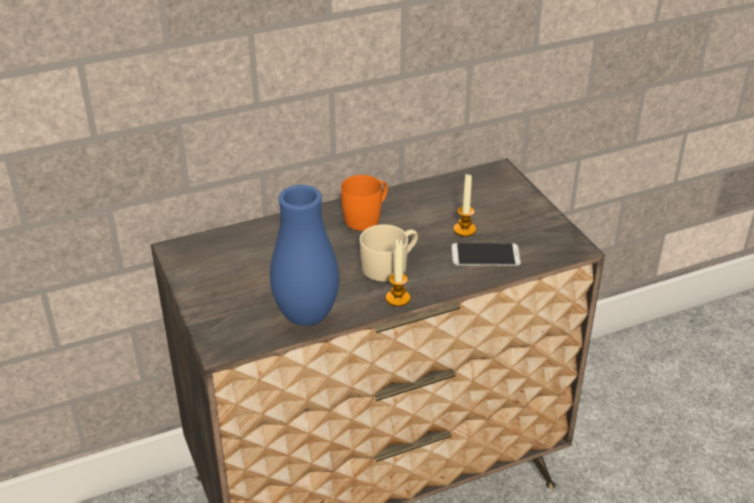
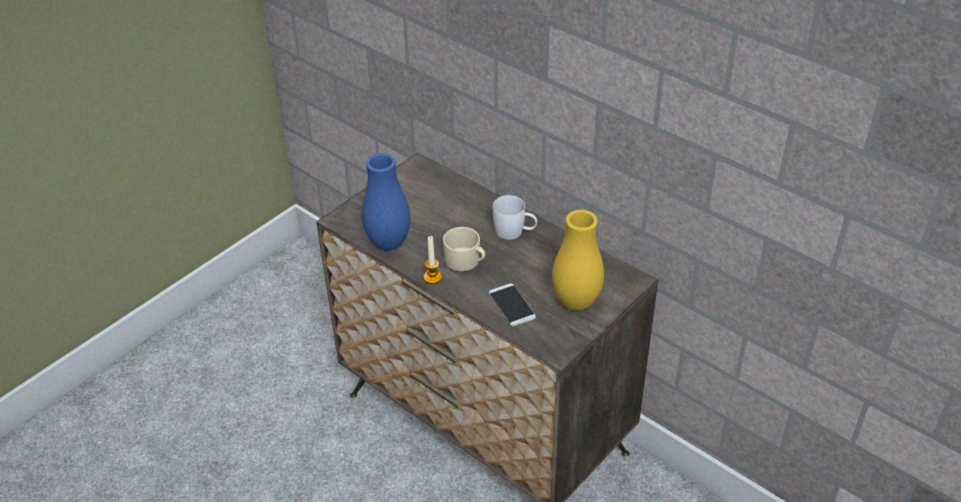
camera: 65 degrees right, 5 degrees up
orange mug [341,175,388,231] -> white mug [493,195,537,240]
candle [454,173,476,237] -> none
none -> yellow vase [552,210,604,311]

